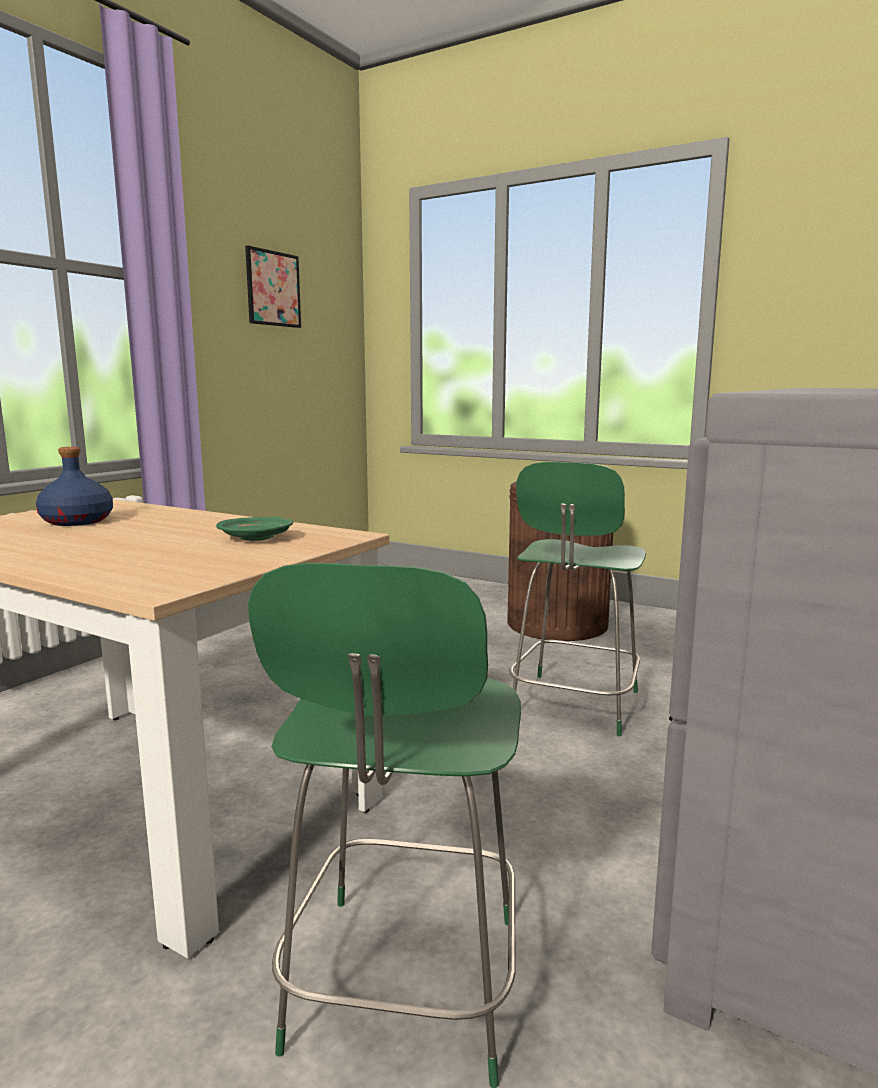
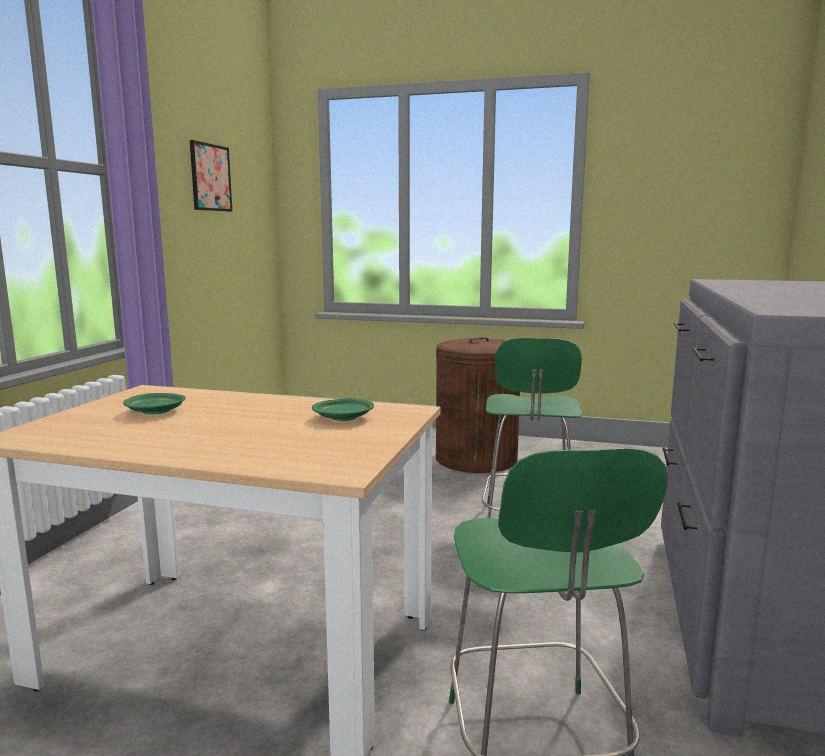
camera: 15 degrees left, 0 degrees up
blue bottle [36,447,113,526] -> green plate [123,393,186,414]

